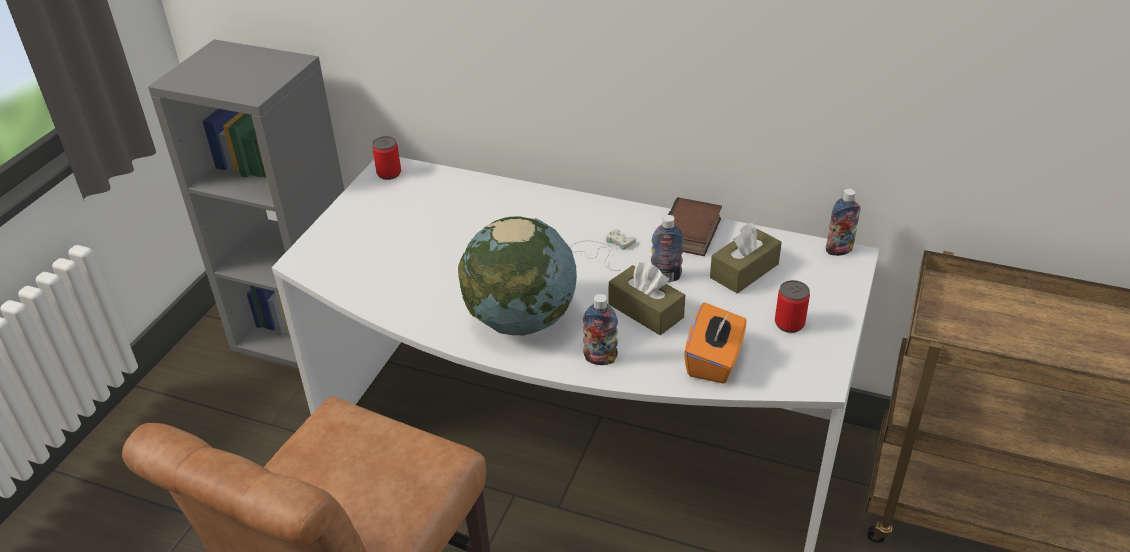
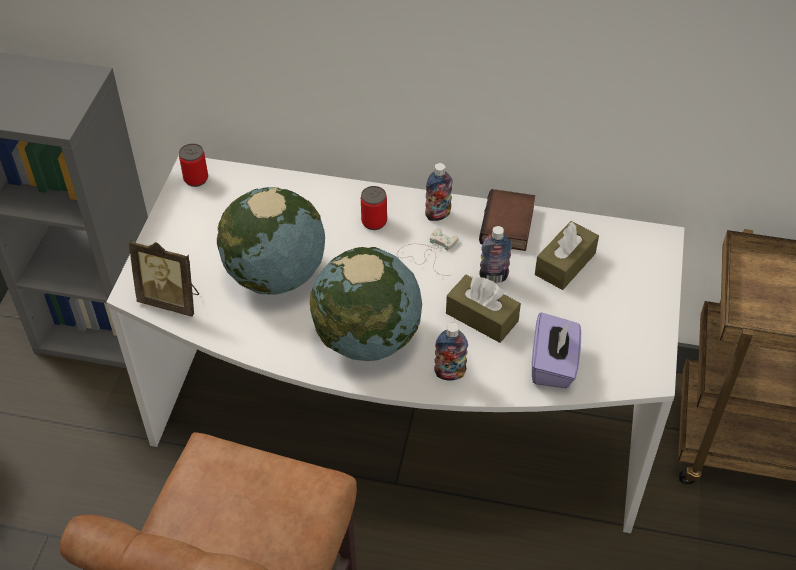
camera: 10 degrees left, 10 degrees up
orange tissue box [684,302,746,384] -> purple tissue box [532,312,581,388]
can [775,280,810,333] -> can moved to [361,186,387,230]
bottle [826,189,860,256] -> bottle moved to [425,163,453,221]
none -> picture frame [129,240,199,317]
none -> globe [217,187,325,295]

